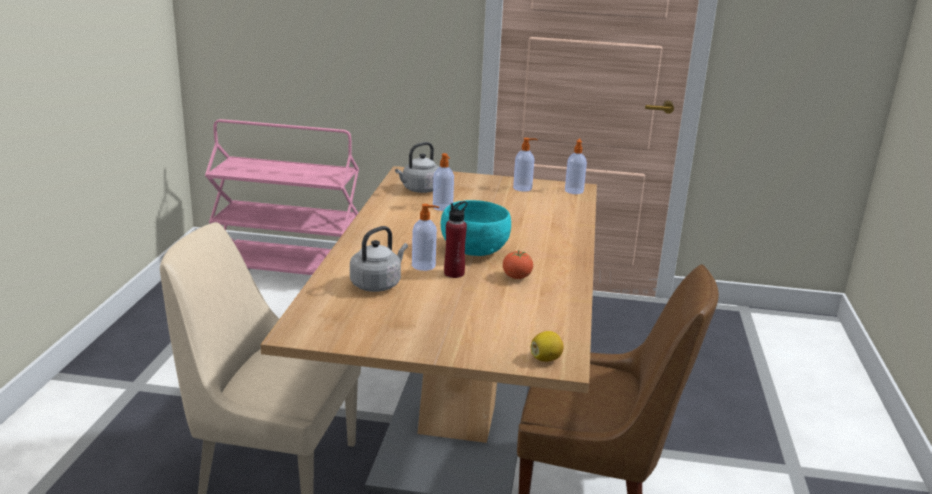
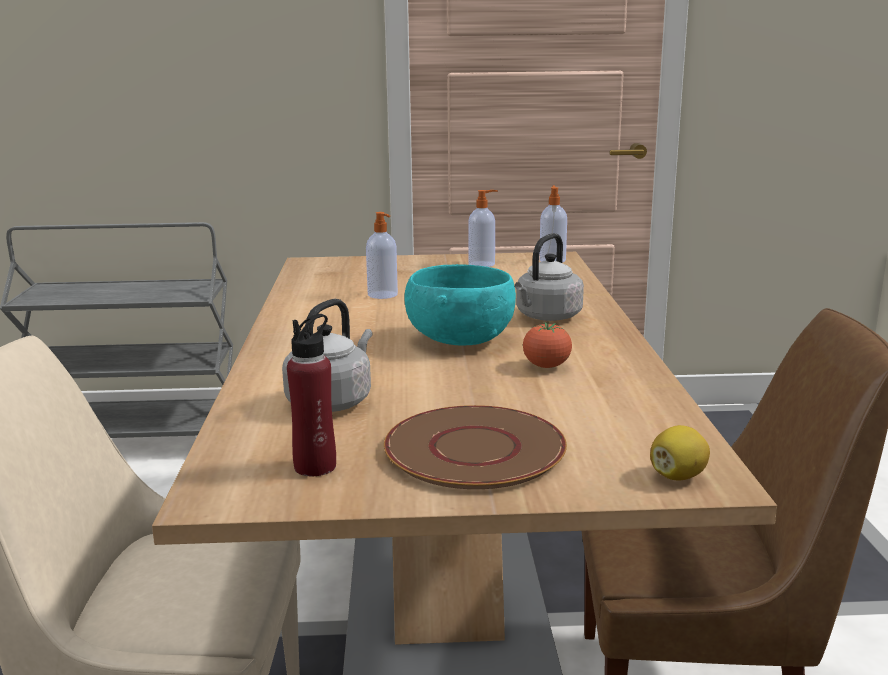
camera: 10 degrees left, 5 degrees down
pink cart [205,119,359,275] -> grey cart [0,222,233,438]
grey kettle [395,142,439,193] -> grey kettle moved to [515,233,584,321]
soap dispenser [412,204,439,271] -> none
red bottle [444,201,468,278] -> red bottle moved to [287,314,336,476]
none -> brown plate [384,405,567,489]

